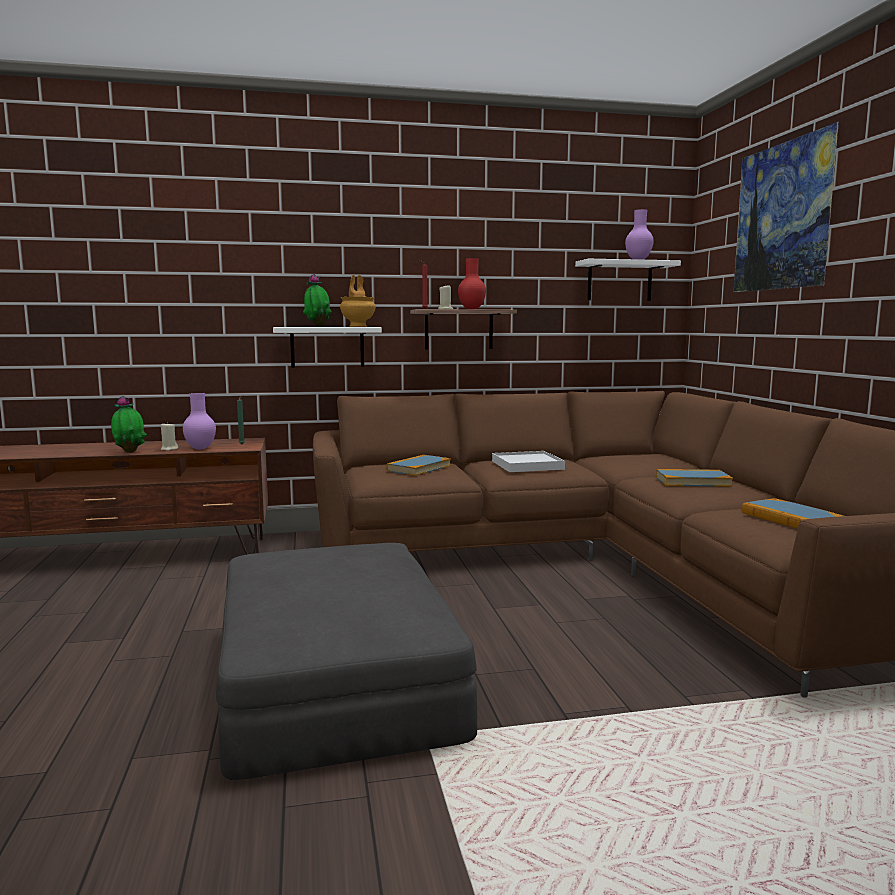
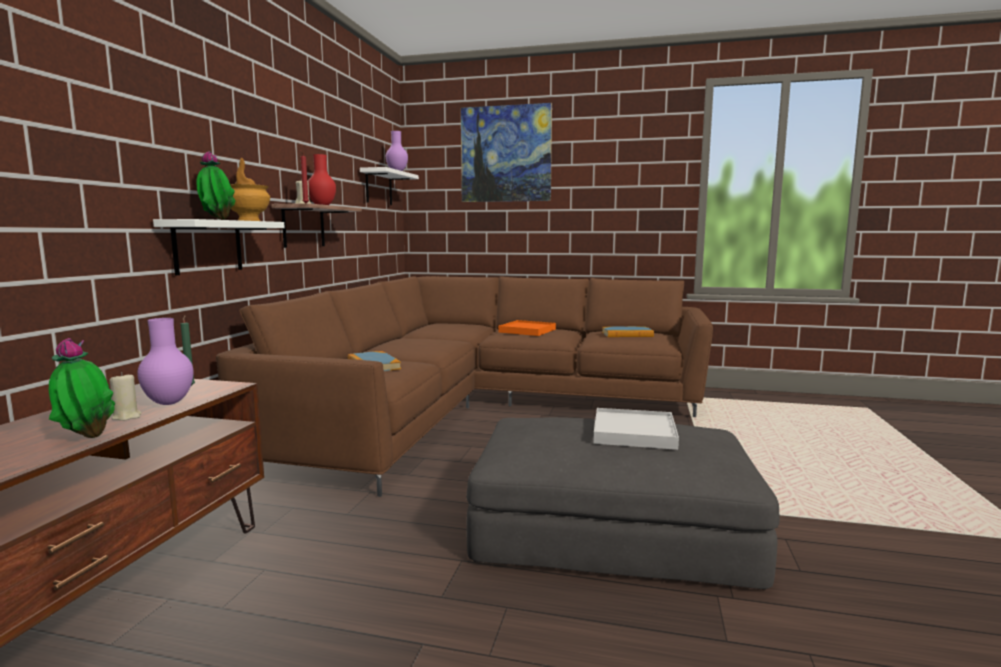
camera: 65 degrees left, 0 degrees up
white tray [492,451,565,472] -> white tray moved to [593,408,679,450]
book [656,469,733,486] -> orange tray [498,320,556,336]

